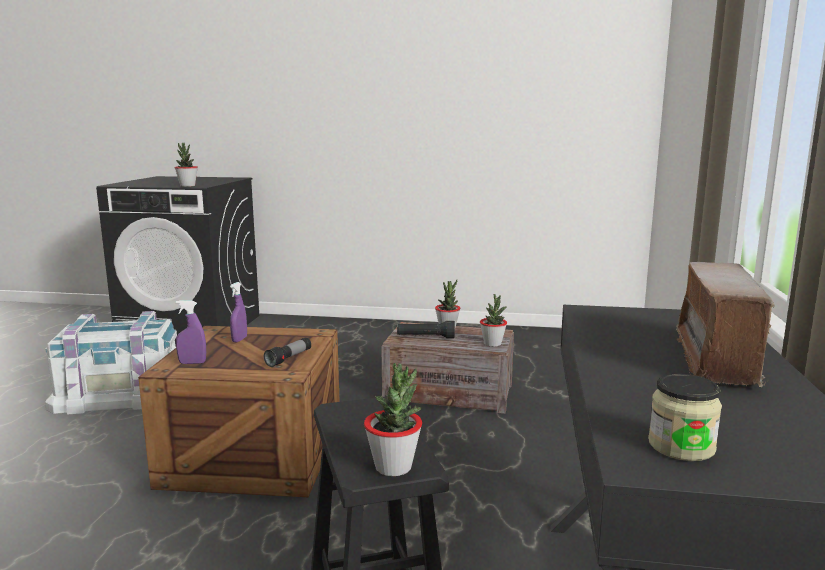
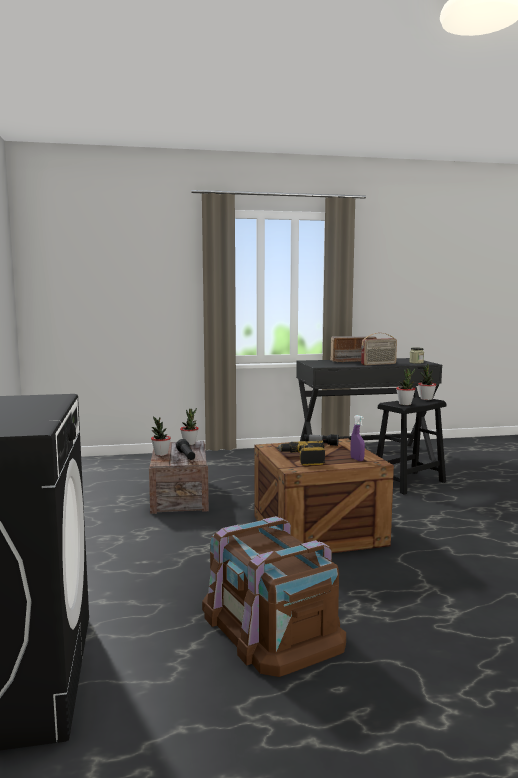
camera: 110 degrees left, 5 degrees down
white storage box [45,311,177,414] -> brown storage box [202,516,346,677]
potted plant [174,143,198,187] -> potted plant moved to [396,368,415,405]
purple spray bottle [230,282,247,342] -> power drill [277,441,325,466]
none -> radio [361,333,397,365]

